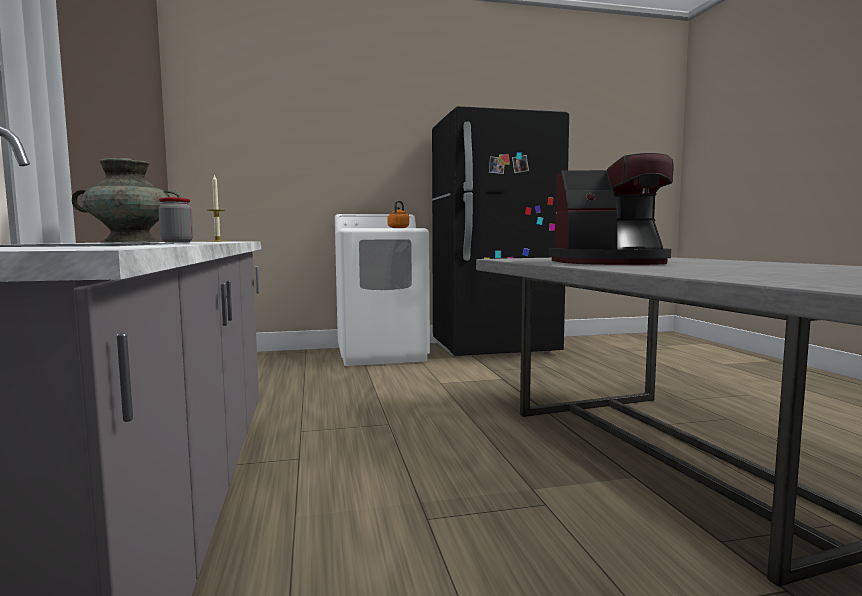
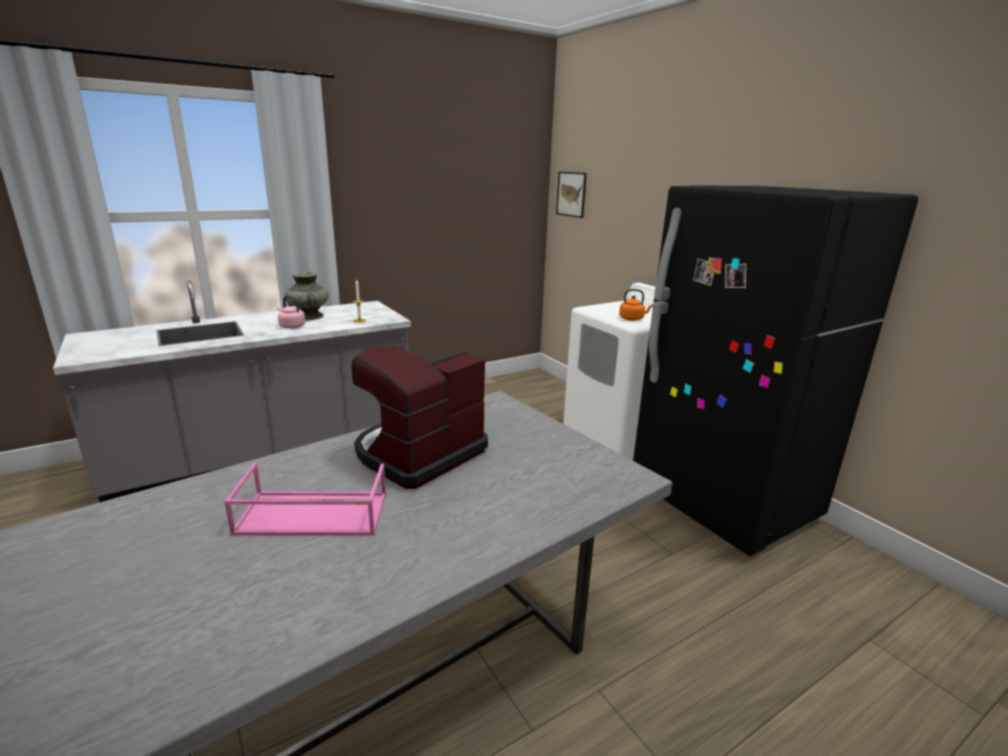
camera: 70 degrees right, 15 degrees up
jar [158,197,193,243] -> pink kettle [277,296,305,329]
coffee machine [549,153,674,265] -> coffee machine turned 60 degrees clockwise [352,345,488,489]
none -> pink tray [224,463,386,535]
none -> picture [556,172,587,218]

